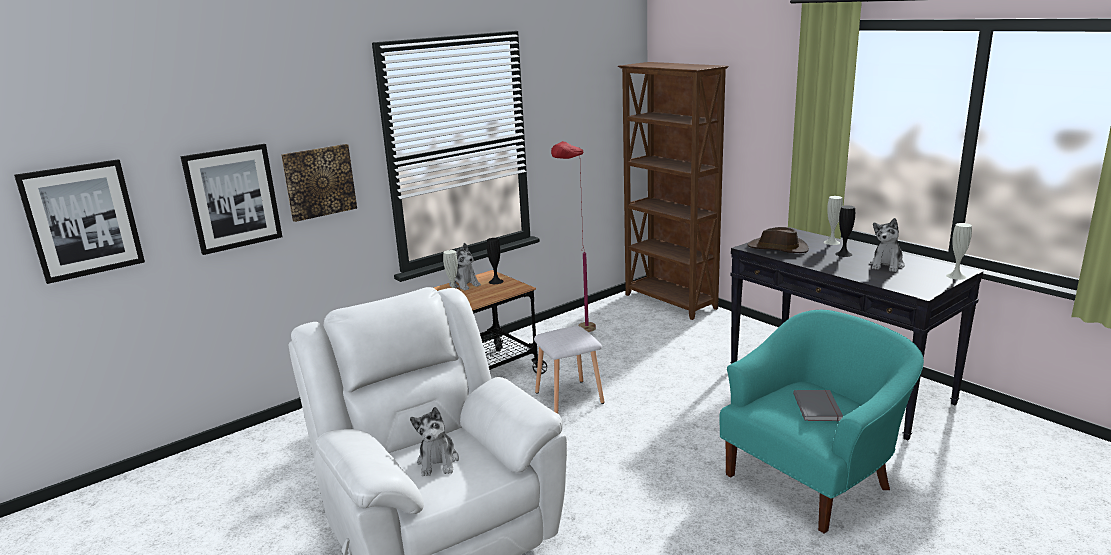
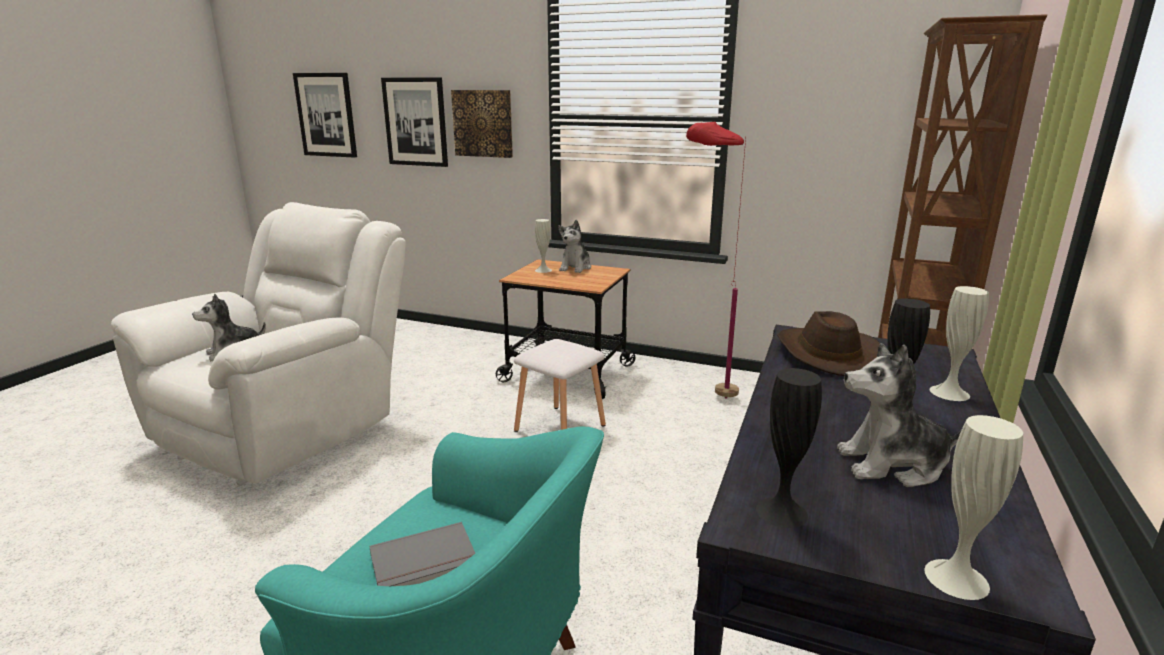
camera: 60 degrees right, 0 degrees up
black vase [487,238,504,284] -> black vase moved to [756,368,822,528]

